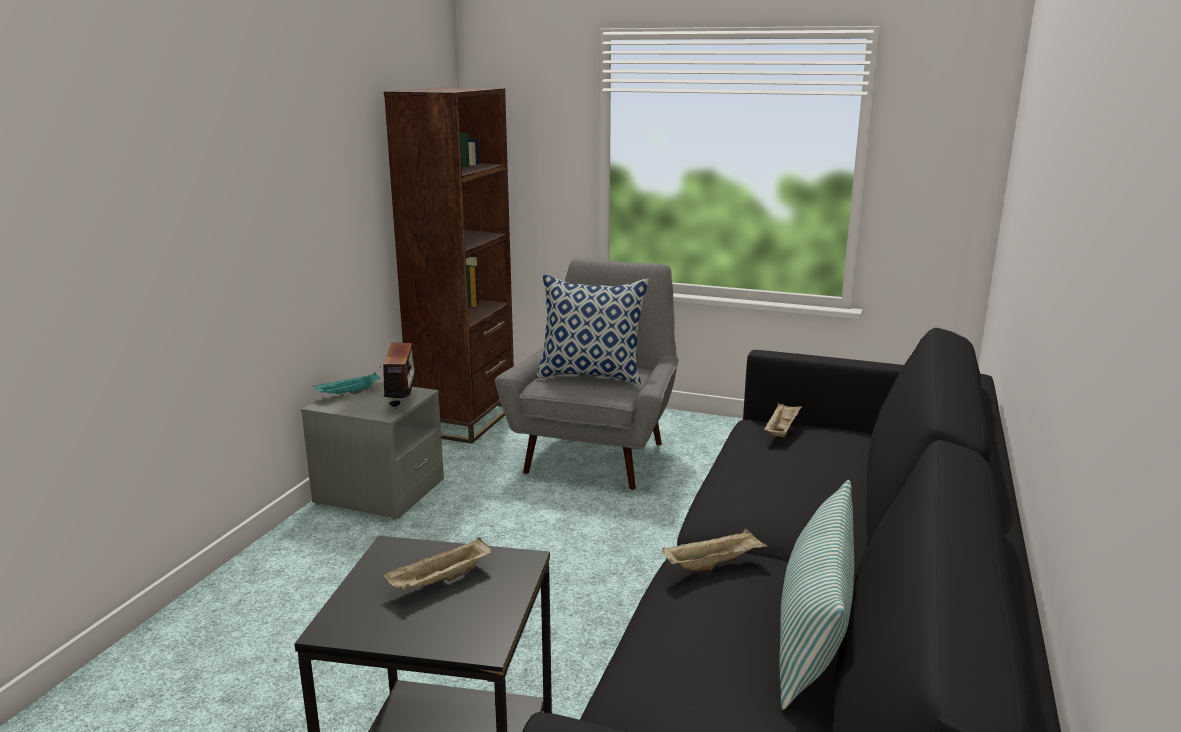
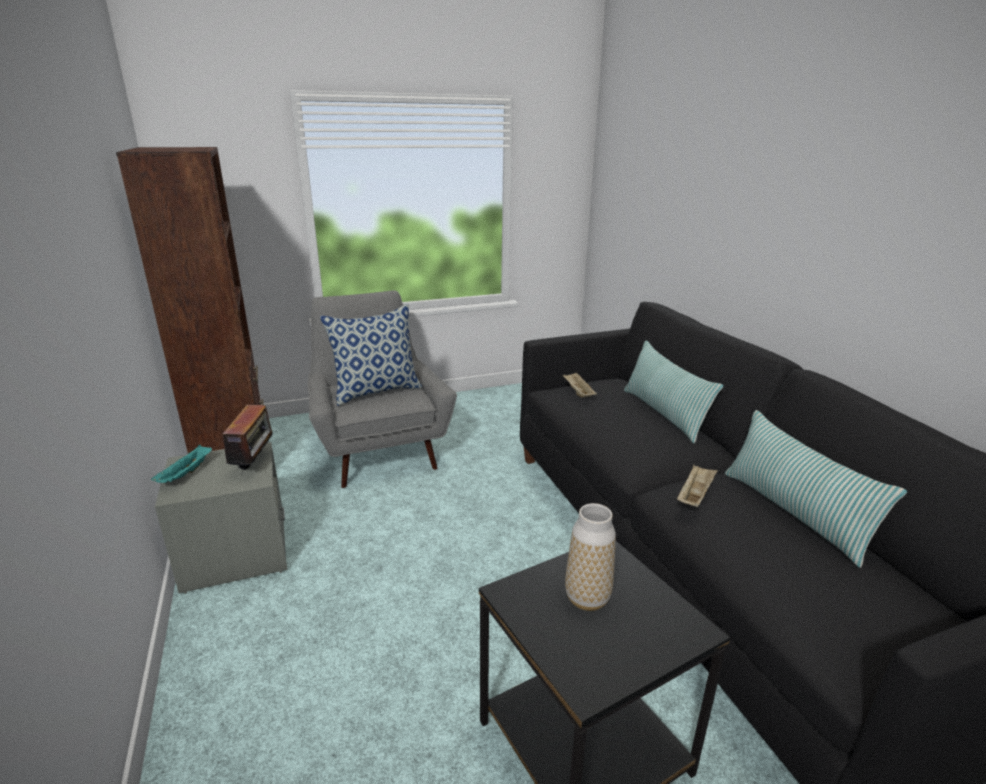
camera: 40 degrees left, 5 degrees up
radio [380,343,419,409] -> radio turned 45 degrees clockwise [223,404,273,475]
beige tray [384,537,492,590] -> vase [565,503,616,611]
none -> pillow [624,341,723,443]

